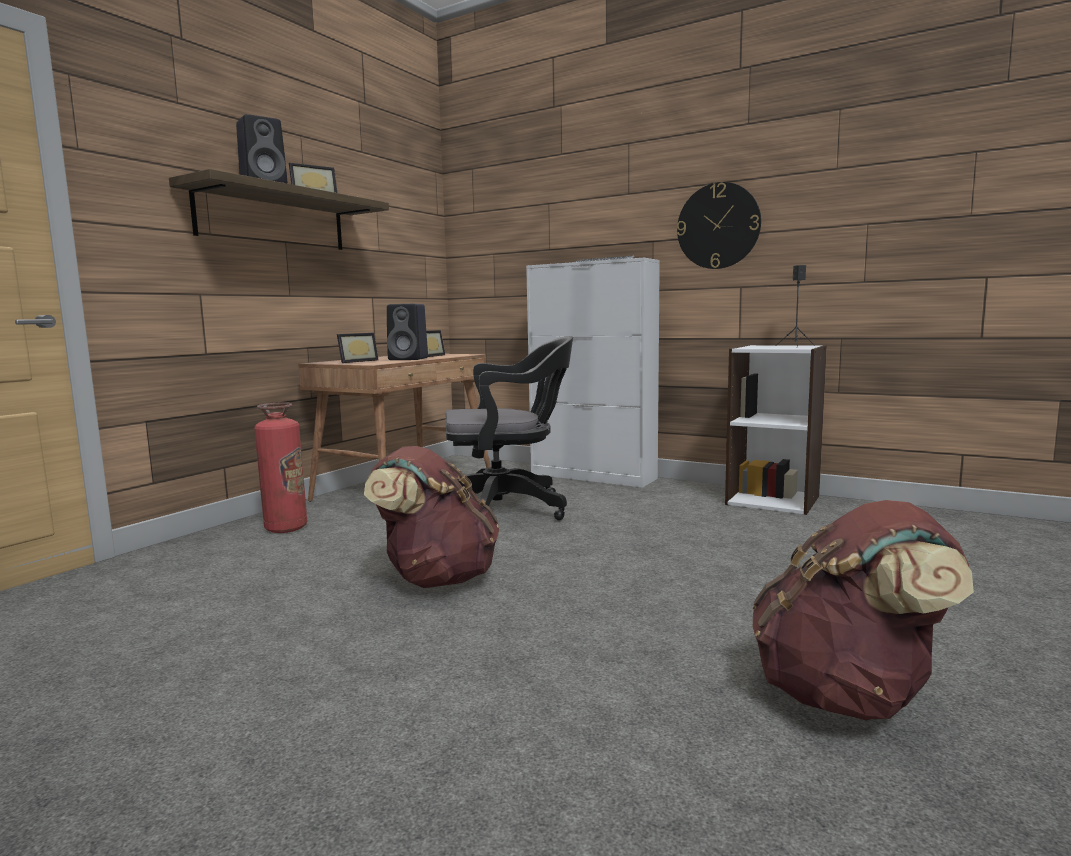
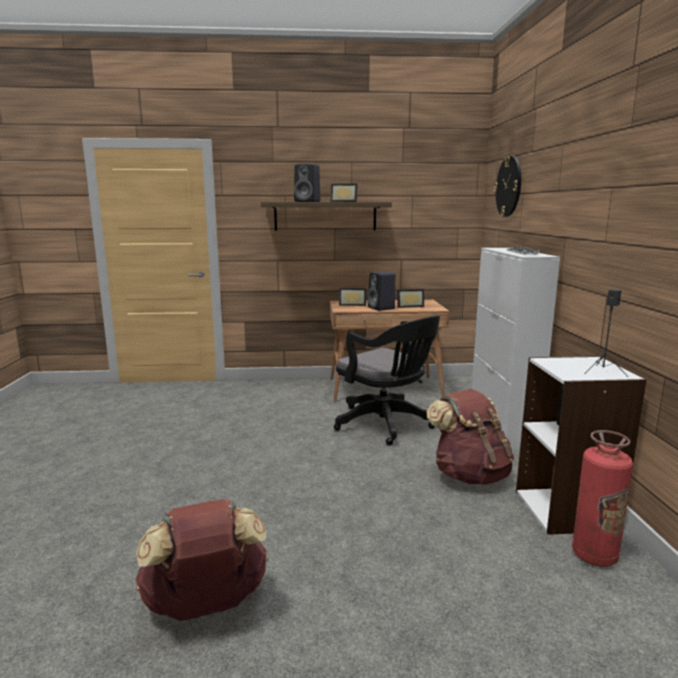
camera: 55 degrees right, 5 degrees up
fire extinguisher [254,402,307,533] -> fire extinguisher moved to [572,430,633,567]
brown backpack [364,446,500,588] -> brown backpack moved to [427,389,514,485]
wall clock [677,182,761,269] -> wall clock moved to [494,156,521,217]

